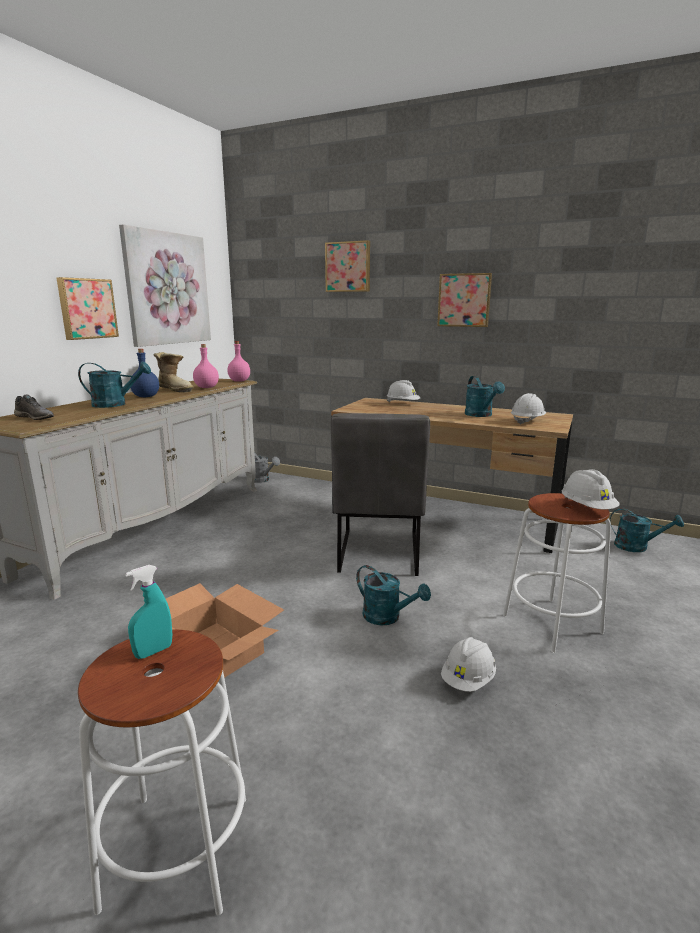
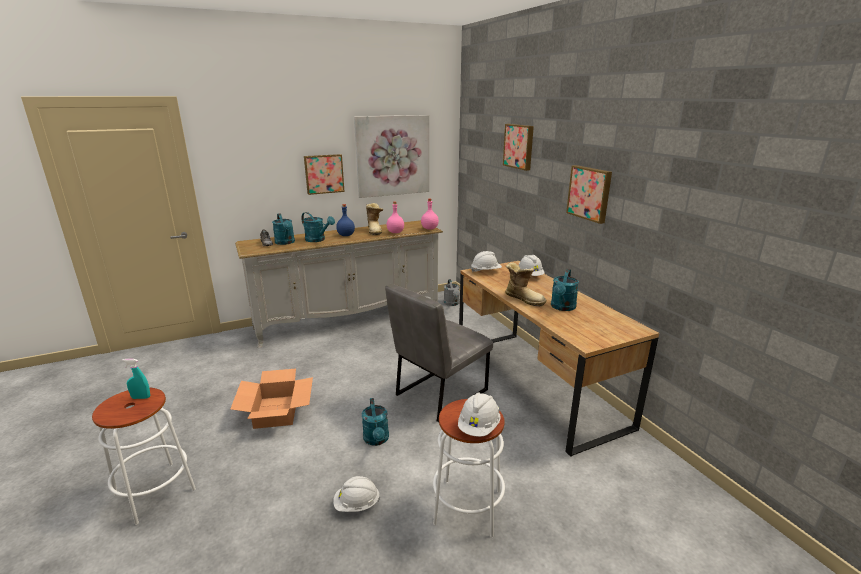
camera: 40 degrees right, 5 degrees up
white hard hat [511,393,546,425] -> white hard hat moved to [471,251,502,272]
turquoise watering can [610,508,684,552] -> turquoise watering can moved to [272,213,295,245]
none -> boot [505,262,547,307]

